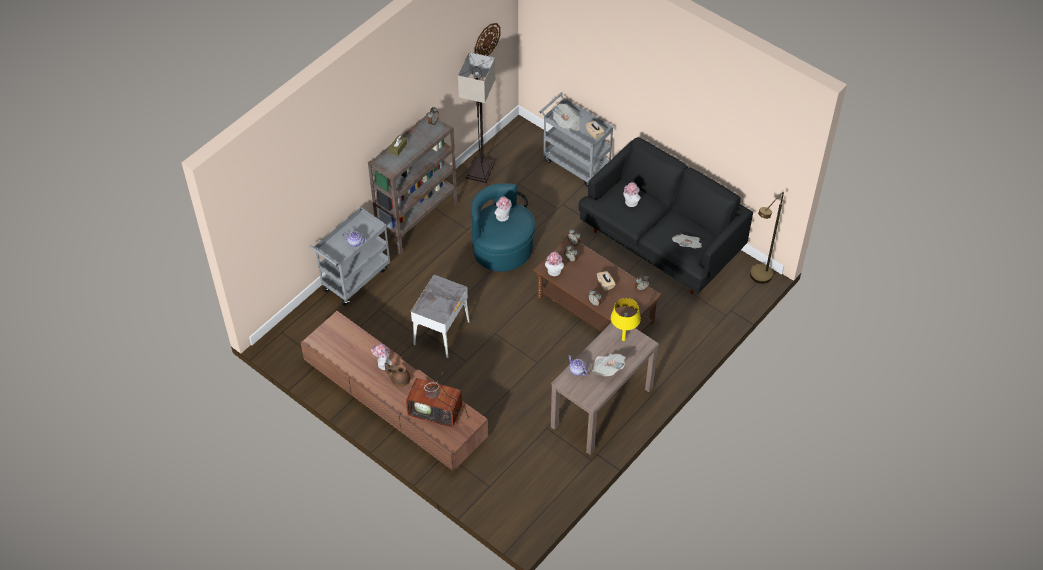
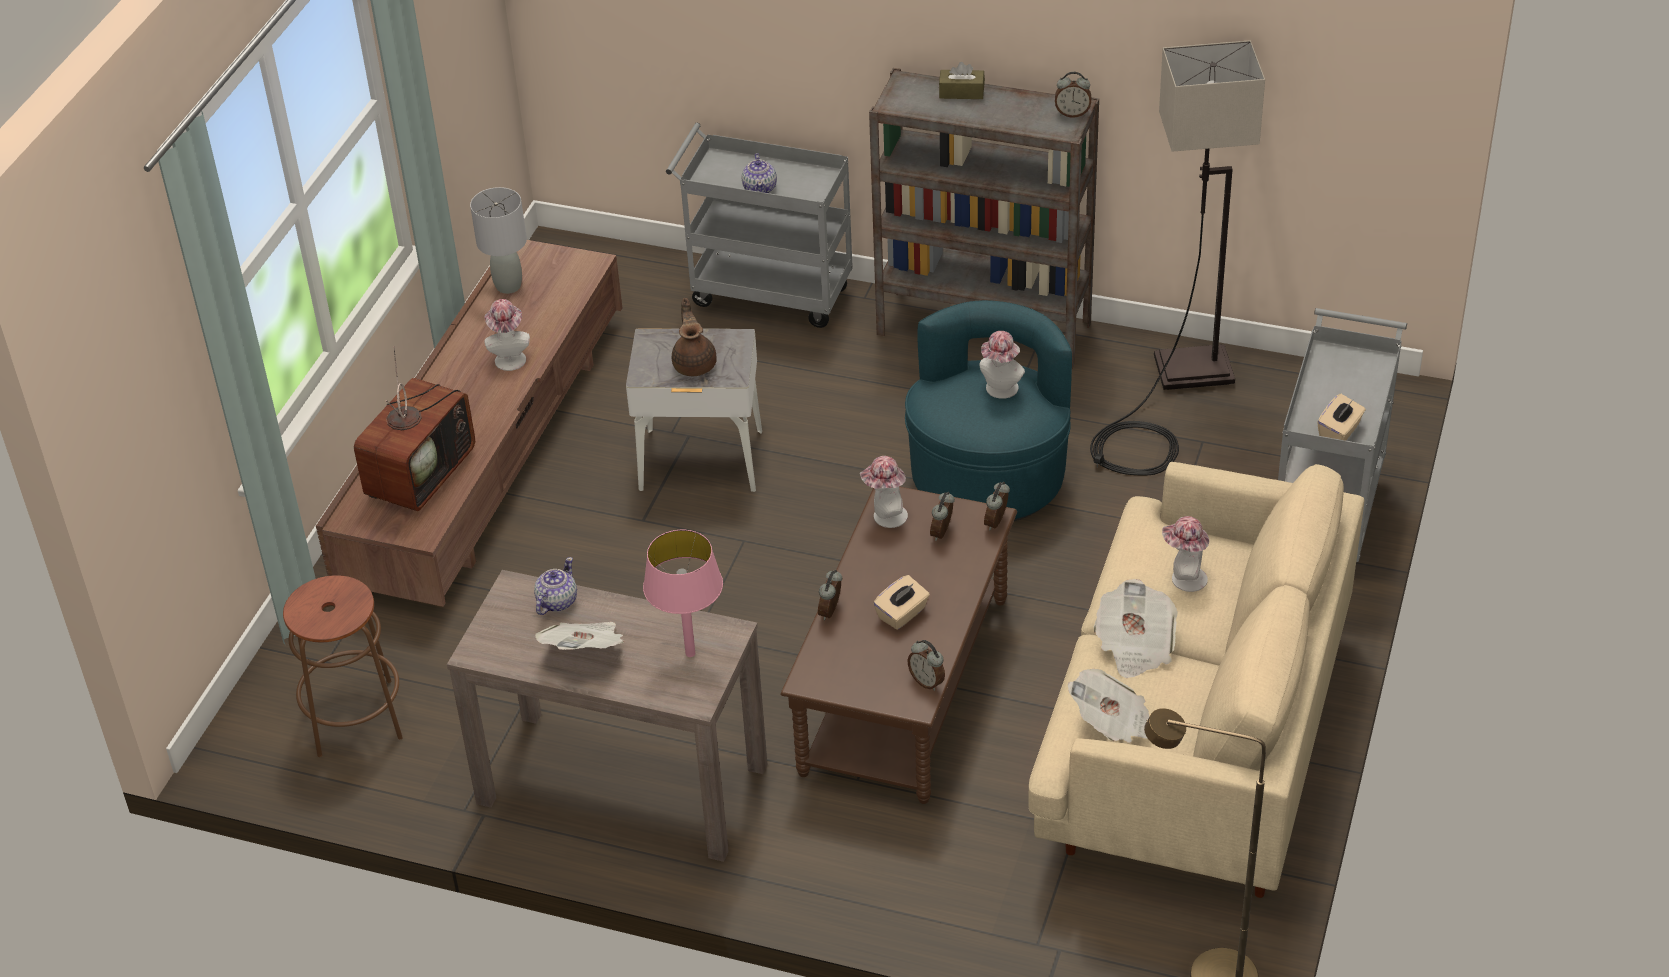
camera: 70 degrees right, 10 degrees down
brown teapot [385,363,410,387] -> brown teapot moved to [672,298,717,376]
television [406,373,469,428] -> television turned 150 degrees counterclockwise [354,346,475,511]
wall clock [475,23,501,56] -> none
newspaper [552,104,580,131] -> newspaper moved to [1093,579,1178,678]
black sofa [579,137,753,294] -> beige sofa [1028,462,1364,898]
yellow table lamp [611,298,641,341] -> pink table lamp [643,530,723,657]
none -> brown stool [283,575,403,757]
none -> grey table lamp [470,187,527,294]

